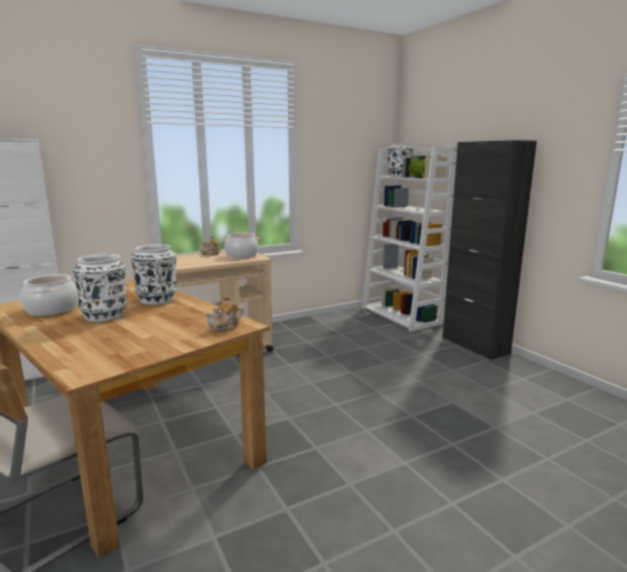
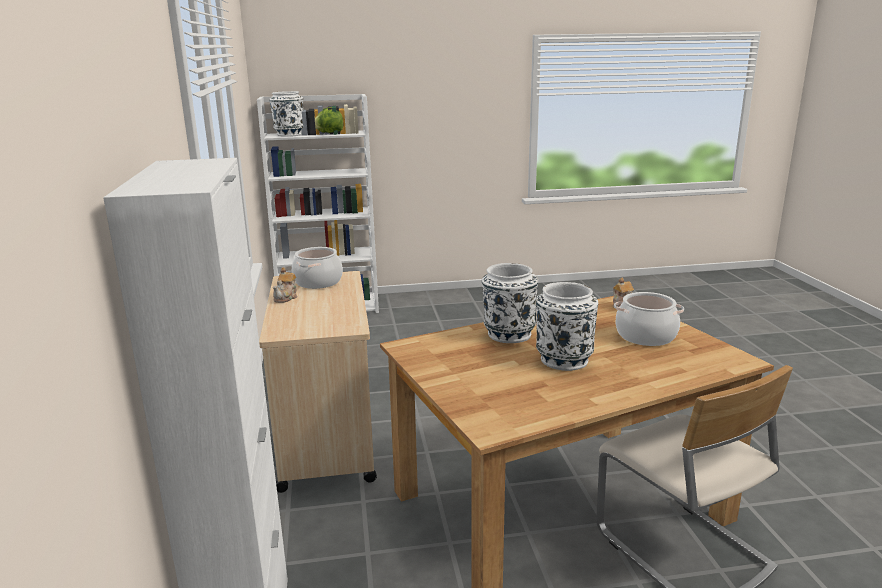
camera: 70 degrees left, 5 degrees up
cooking pot [20,274,78,316] -> cooking pot moved to [614,292,684,346]
black cabinet [443,140,537,360] -> none

